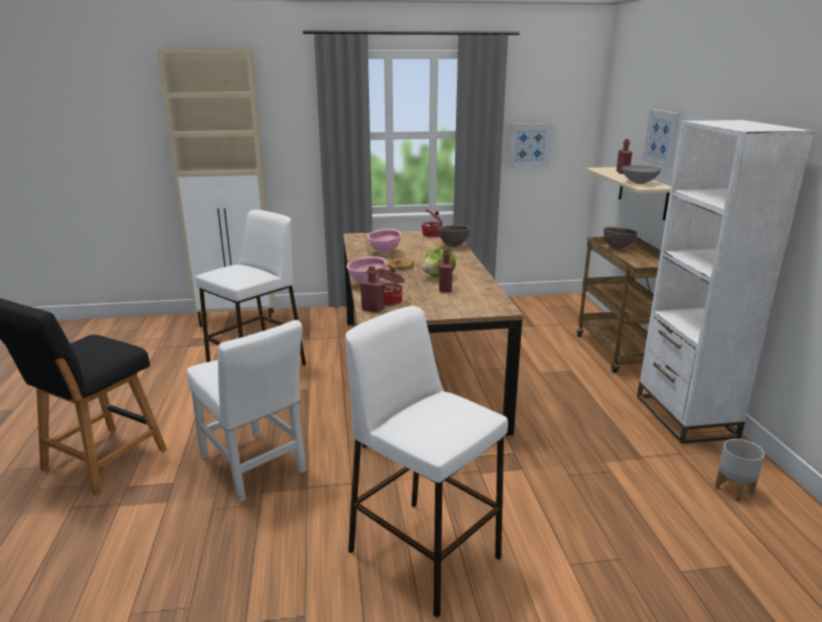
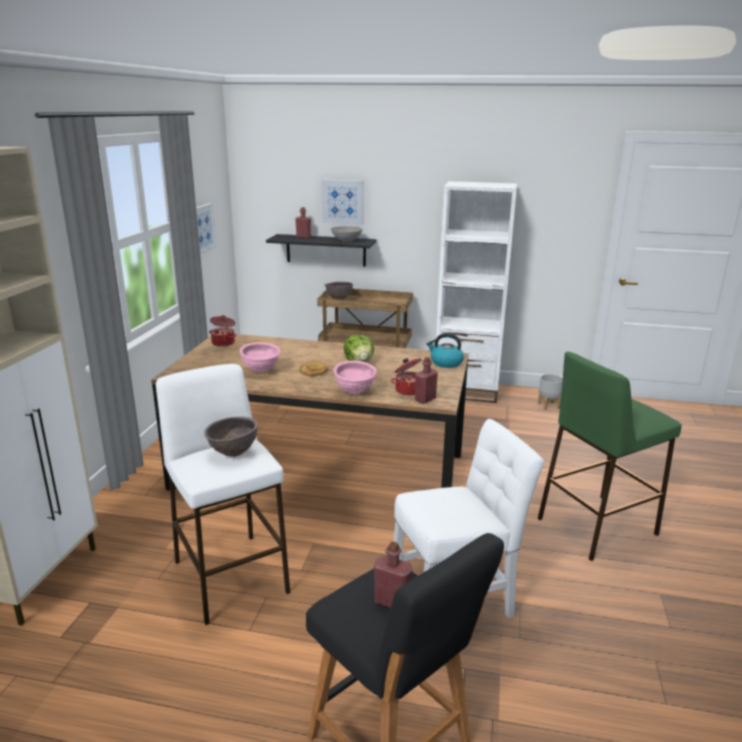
camera: 70 degrees left, 0 degrees up
white stool [345,306,508,618] -> green stool [538,352,682,561]
brown bowl [437,225,470,247] -> brown bowl moved to [204,417,258,457]
red bottle [439,249,453,292] -> red bottle moved to [374,542,412,608]
beige shelf [586,167,671,220] -> black shelf [266,234,376,267]
none -> kettle [427,333,464,368]

